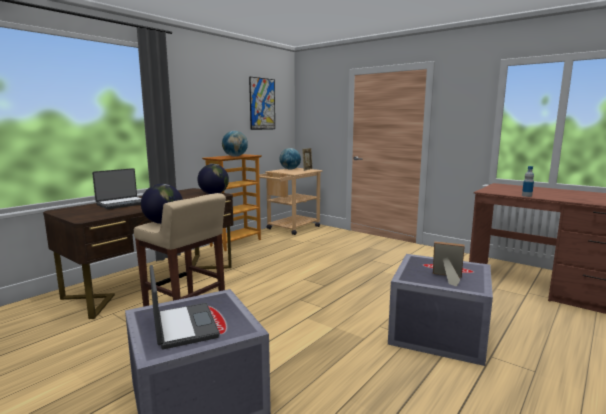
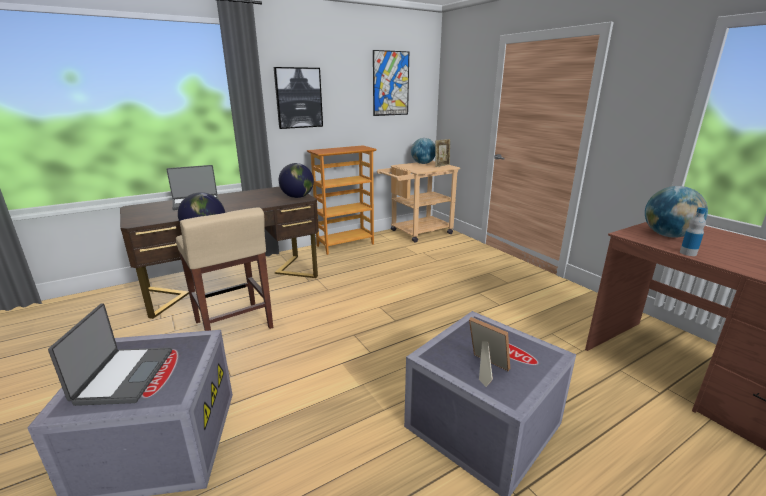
camera: 20 degrees right, 10 degrees up
globe [222,131,248,157] -> globe moved to [645,186,708,237]
none -> picture [274,67,323,129]

